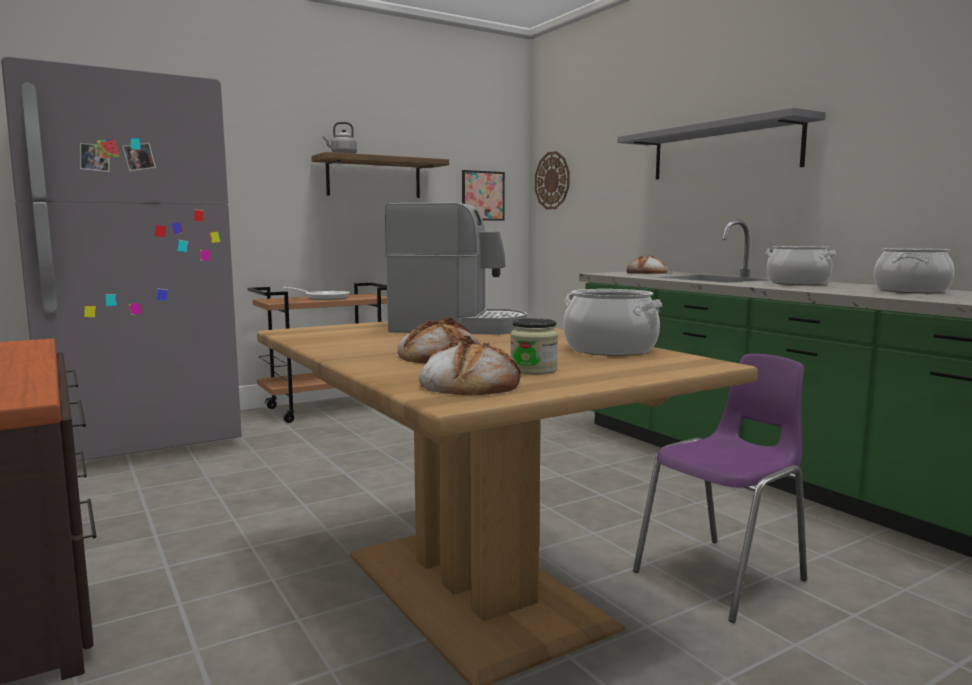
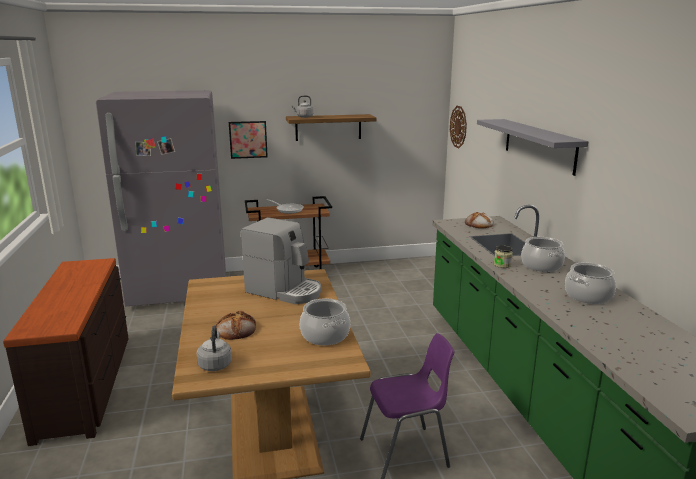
camera: 20 degrees right, 10 degrees up
bread [419,336,521,395] -> grey kettle [197,325,232,371]
picture [462,170,505,221] -> picture moved to [229,121,268,159]
jar [511,318,558,375] -> jar moved to [494,245,513,268]

